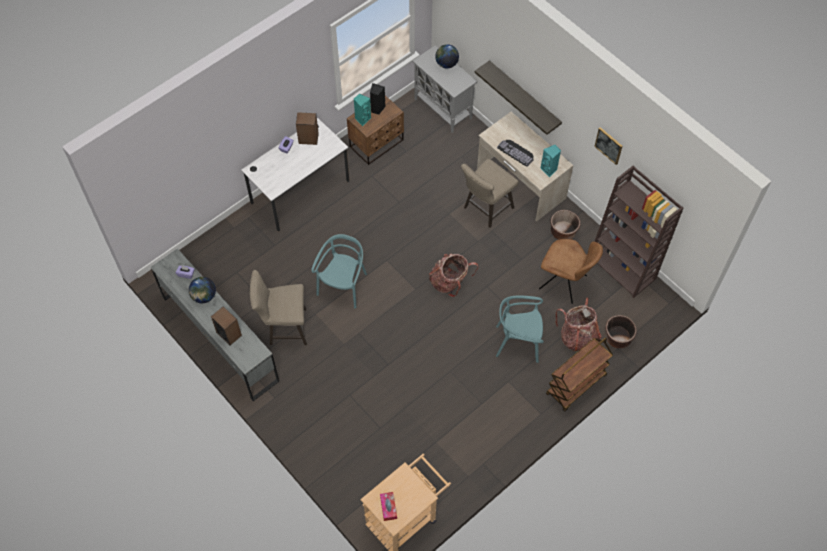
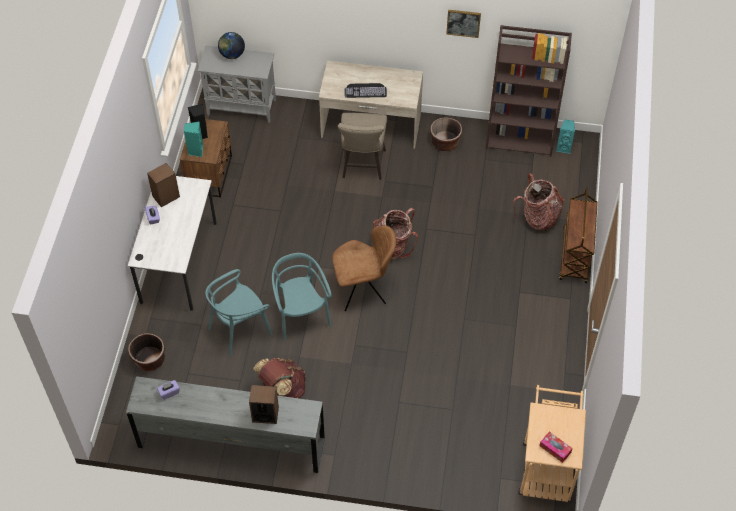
camera: 40 degrees left, 5 degrees down
globe [189,277,216,303] -> none
beige stool [250,270,307,345] -> brown backpack [253,358,306,398]
shelf [475,60,562,135] -> none
turquoise chair [496,296,543,363] -> turquoise chair moved to [205,269,272,356]
brown chair [539,239,603,304] -> brown chair moved to [332,225,396,312]
turquoise speaker [540,145,561,177] -> turquoise speaker moved to [556,119,575,154]
brown planter [605,315,637,348] -> brown planter moved to [128,333,165,371]

